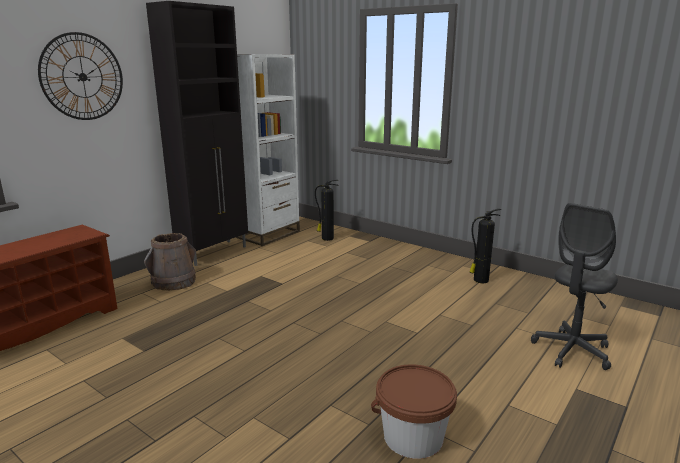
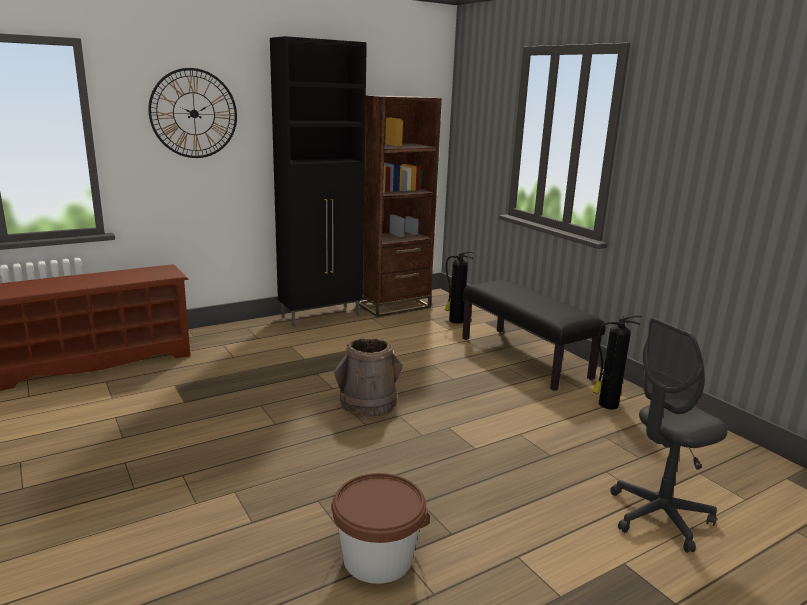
camera: 20 degrees right, 0 degrees up
brown bucket [144,233,196,291] -> brown bucket moved to [334,338,402,417]
white bookcase [236,54,300,246] -> brown bookcase [359,95,442,317]
none -> black bench [462,280,605,391]

